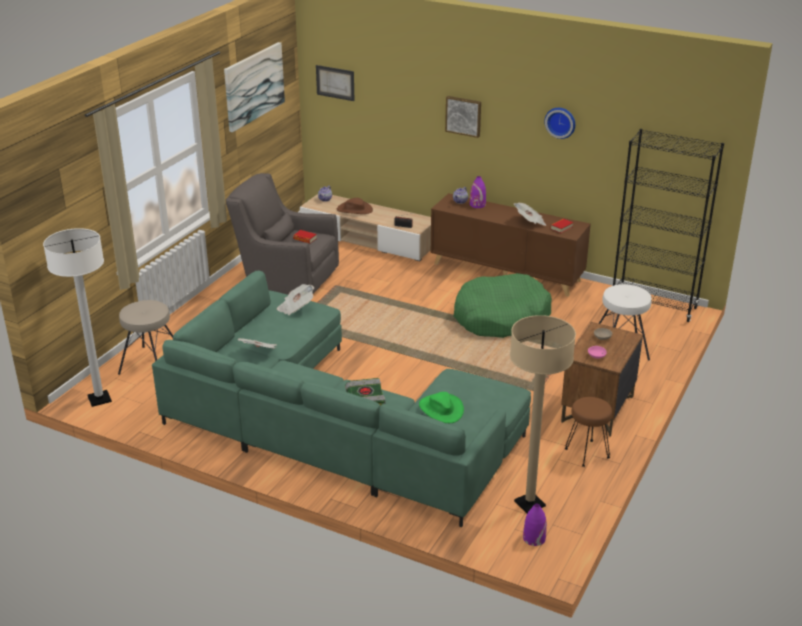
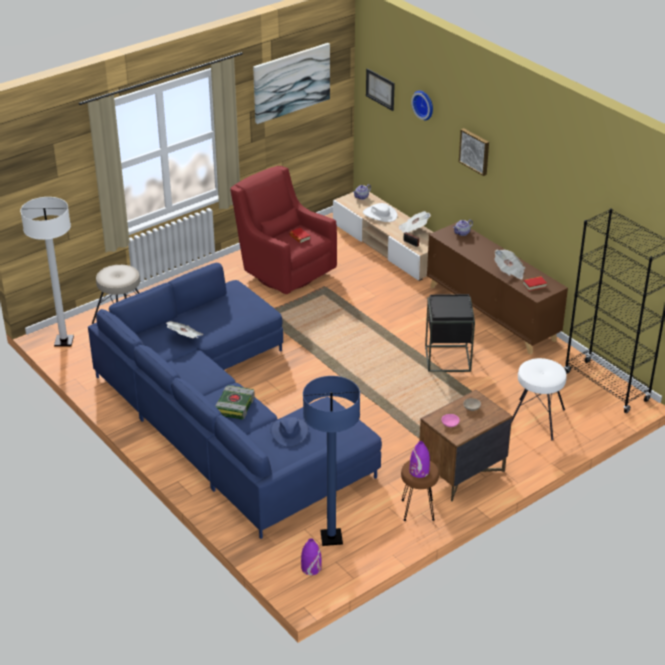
camera: 25 degrees right, 5 degrees up
green sofa [152,271,531,527] -> blue sofa [88,263,382,539]
grey armchair [226,173,339,295] -> red armchair [230,166,337,294]
newspaper [277,284,314,315] -> newspaper moved to [399,211,431,234]
brown hat [337,198,373,214] -> white hat [363,203,397,222]
green hat [419,392,464,423] -> blue hat [270,417,309,448]
green dog bed [453,273,552,338] -> black side table [425,294,475,372]
purple vase [470,176,486,208] -> purple vase moved to [410,441,430,478]
beige floor lamp [510,315,576,513] -> blue floor lamp [303,376,360,546]
wall clock [544,108,575,139] -> wall clock moved to [411,91,433,120]

